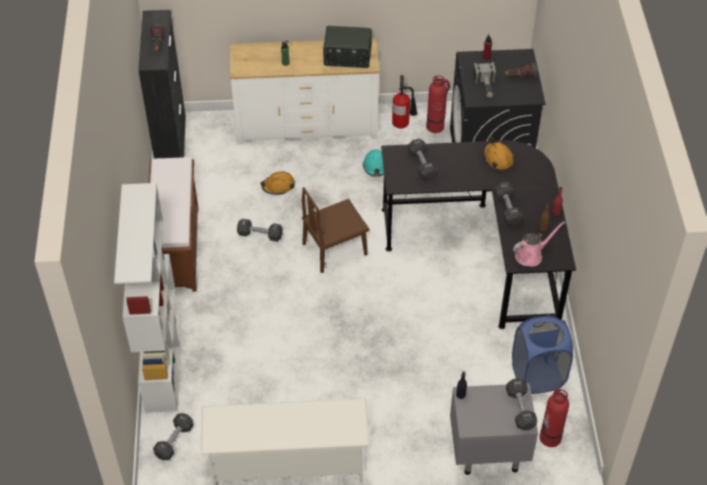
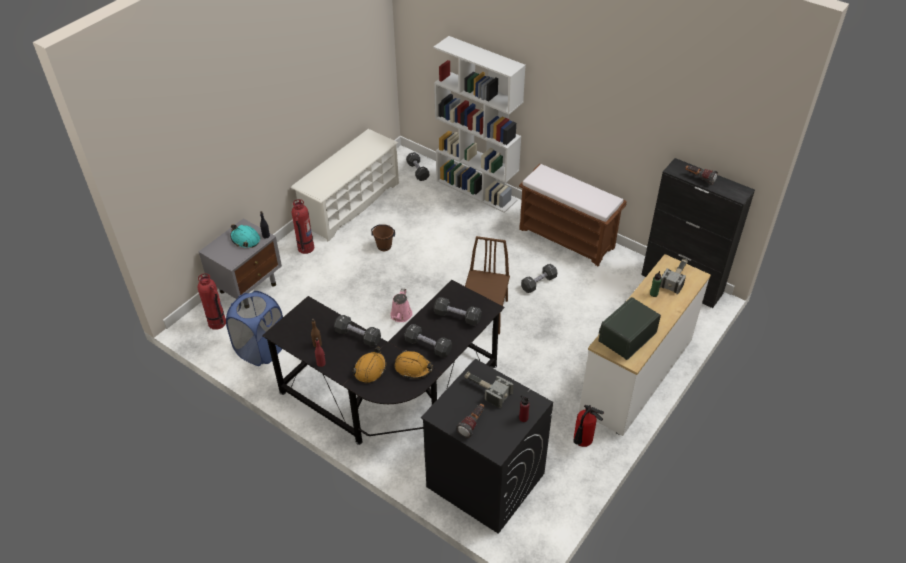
camera: 130 degrees right, 5 degrees down
orange hard hat [260,171,295,195] -> orange hard hat moved to [353,347,386,383]
turquoise hard hat [363,149,384,177] -> turquoise hard hat moved to [230,224,260,248]
fire extinguisher [426,75,450,133] -> fire extinguisher moved to [292,199,314,254]
black dumbbell [506,378,537,431] -> black dumbbell moved to [404,324,452,357]
pink watering can [513,221,565,266] -> pink watering can moved to [390,288,413,322]
none -> brown bucket [371,224,395,251]
none -> hammer [659,259,688,294]

